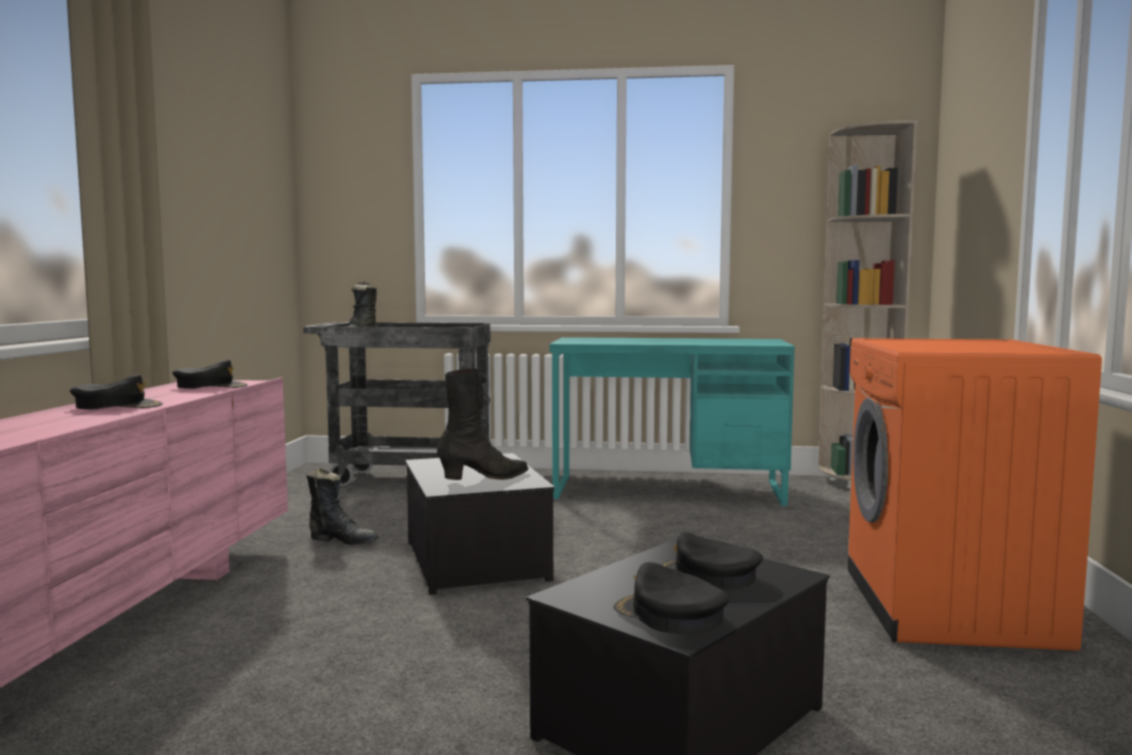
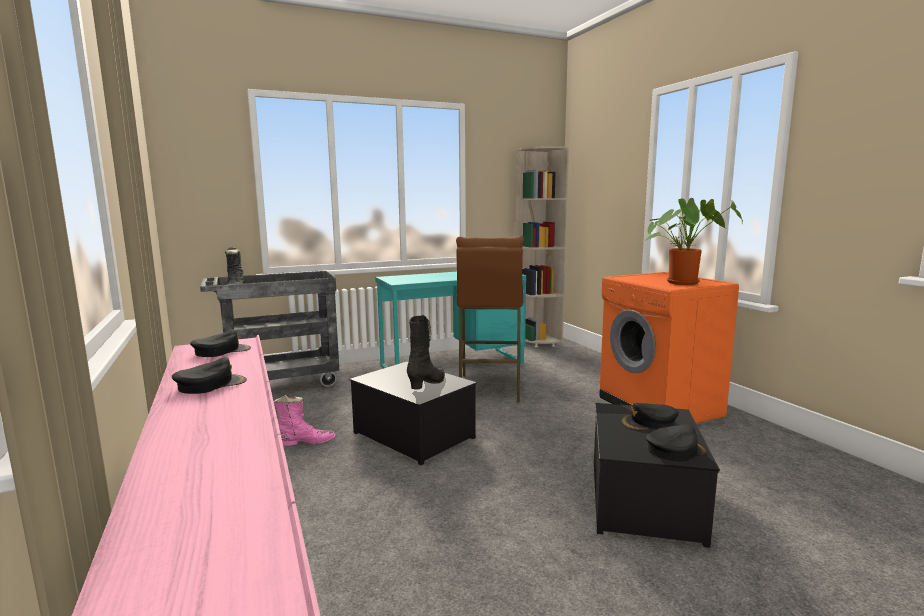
camera: 30 degrees left, 5 degrees up
black boot [306,469,379,545] -> pink boot [274,395,336,446]
black cap [613,562,730,634] -> black cap turned 150 degrees clockwise [646,424,708,461]
none -> brown stool [456,236,524,402]
none -> potted plant [645,198,743,285]

